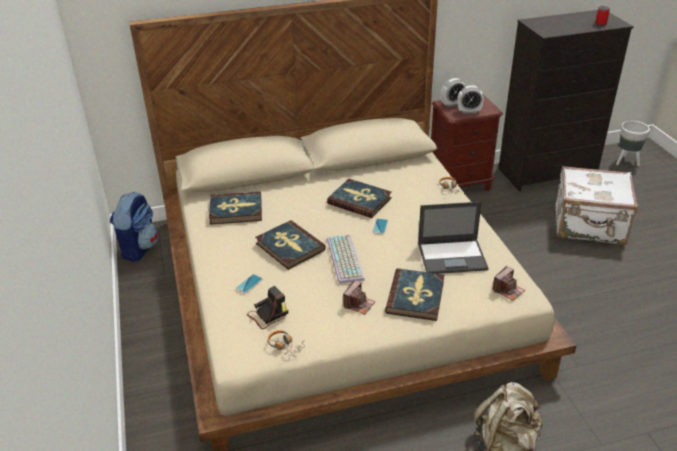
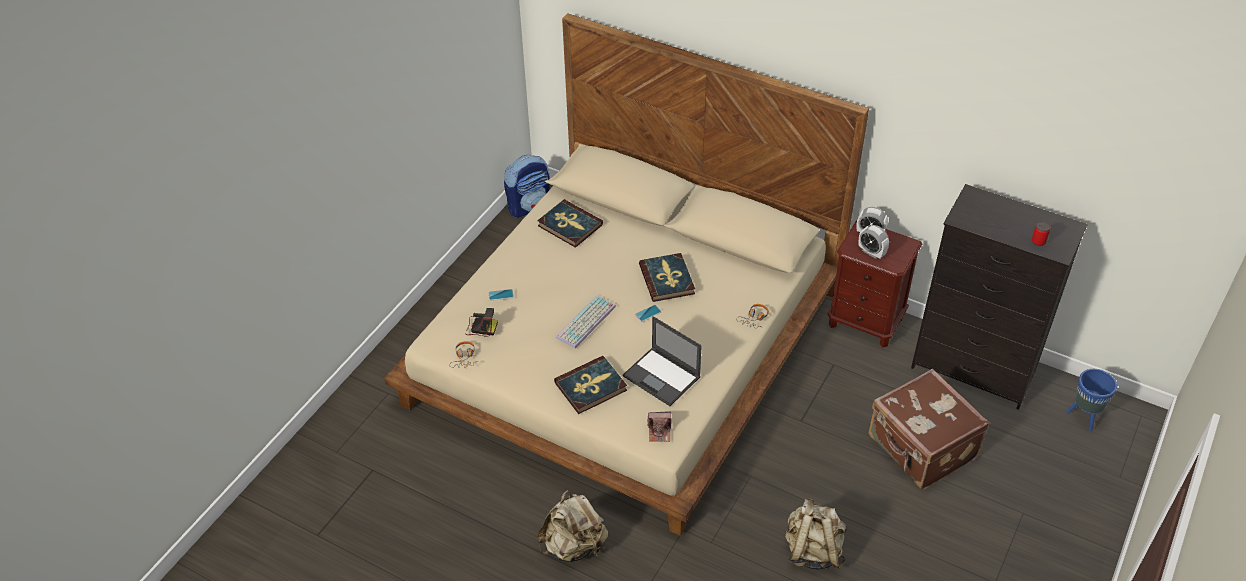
camera: 45 degrees right, 10 degrees up
book [255,220,326,270] -> none
camera [343,280,376,315] -> none
white suitcase [555,166,638,245] -> brown suitcase [869,369,989,490]
white planter [616,121,650,166] -> blue planter [1066,369,1117,431]
none -> beige backpack [785,499,847,570]

